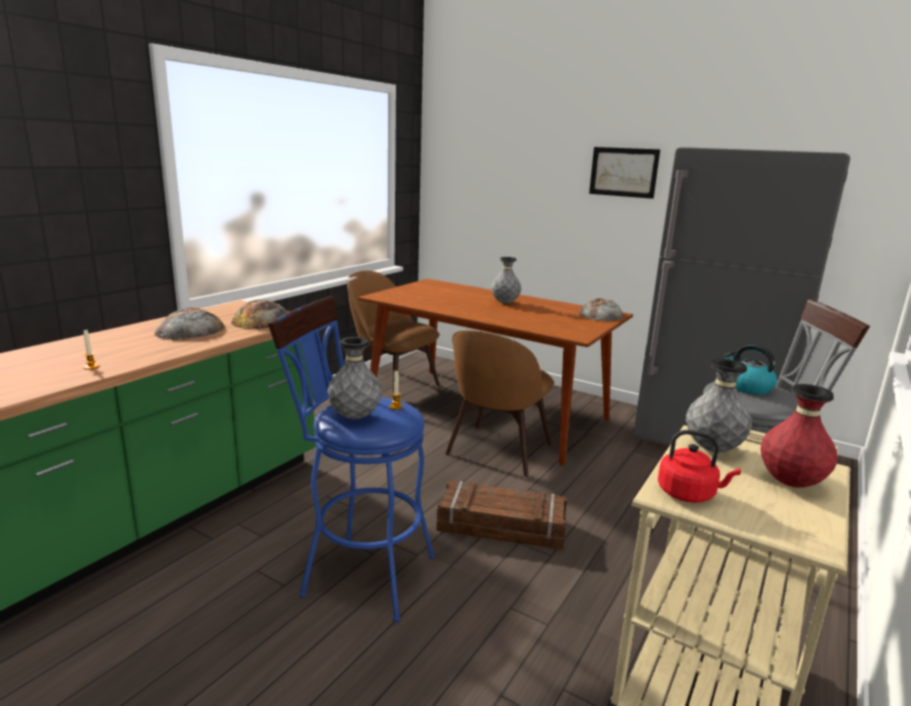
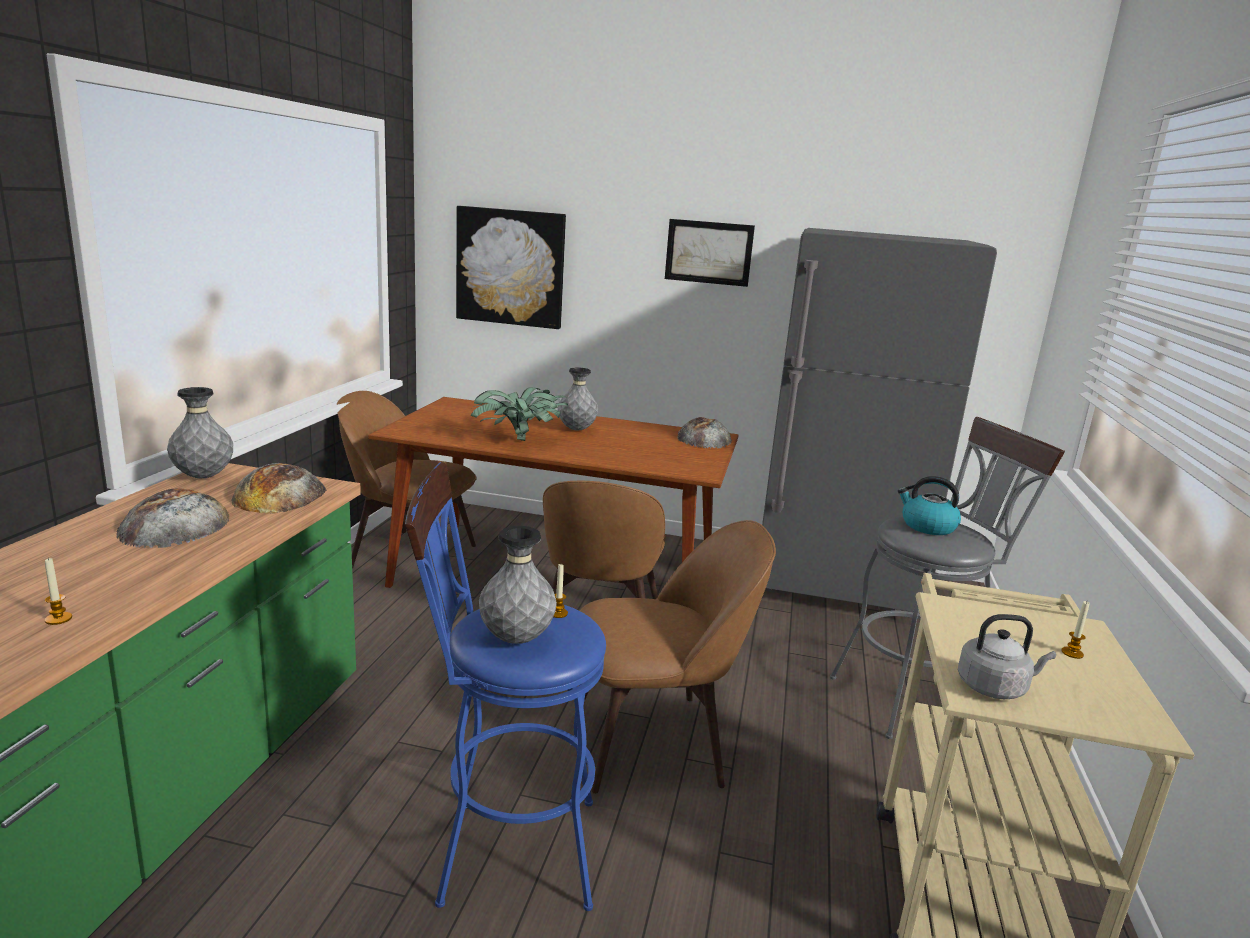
camera: 20 degrees left, 0 degrees up
crate [436,481,567,550] -> brown chair [580,520,776,794]
red kettle [658,430,741,503] -> grey kettle [958,614,1056,699]
grey vase [686,359,752,452] -> grey vase moved to [167,387,233,478]
red vase [761,384,837,487] -> candle [1061,601,1090,659]
none -> picture [456,206,566,329]
none -> potted plant [470,387,569,441]

